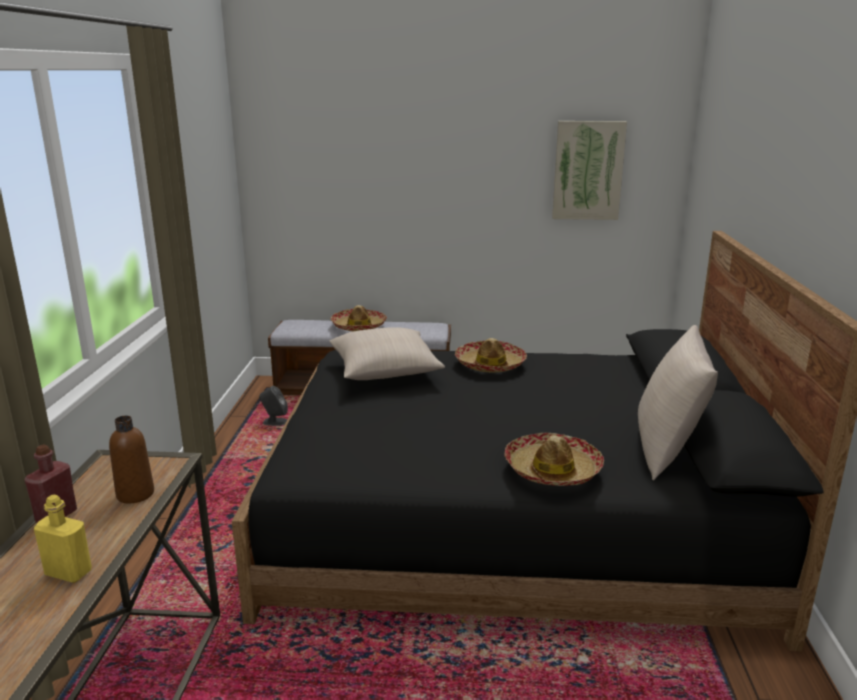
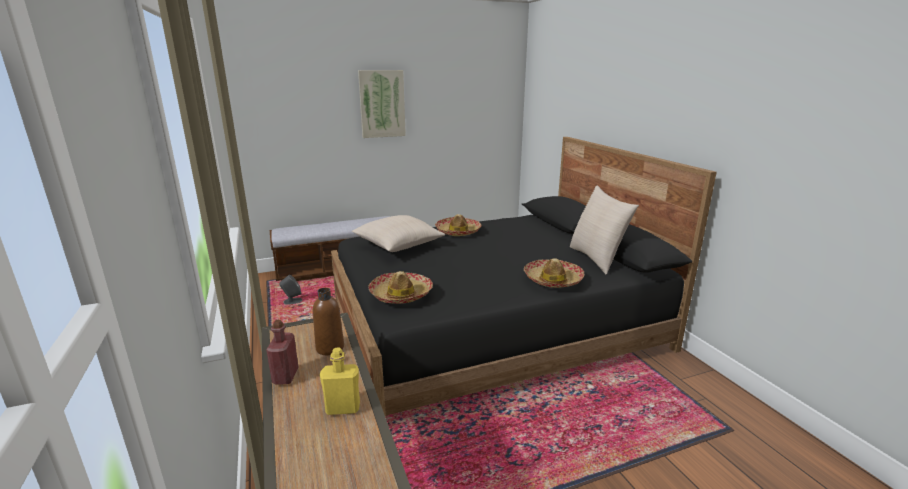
camera: 25 degrees left, 0 degrees up
hat [330,305,387,331] -> hat moved to [368,271,433,304]
picture [552,121,627,220] -> picture moved to [358,70,406,138]

